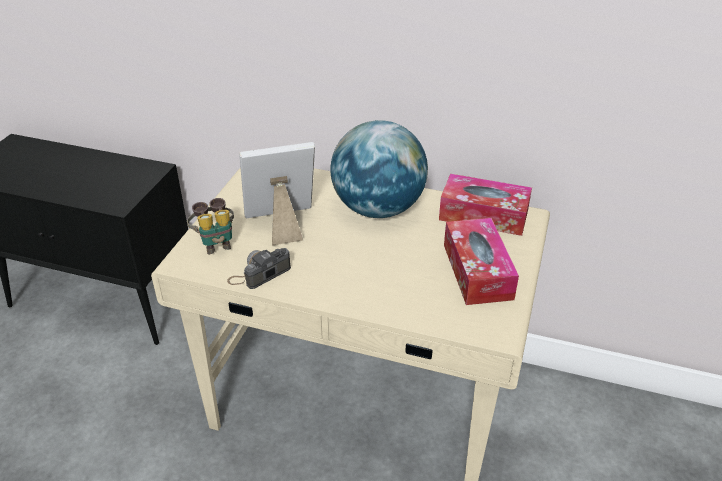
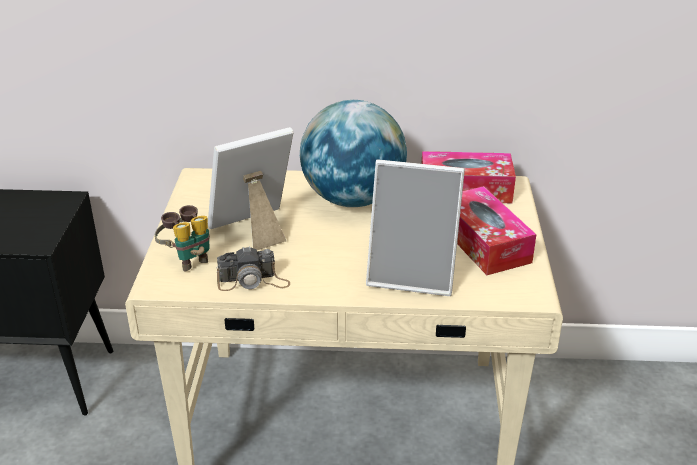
camera: 15 degrees left, 5 degrees down
camera [227,248,291,289] -> camera turned 135 degrees counterclockwise [217,246,290,291]
none -> picture frame [366,159,465,296]

